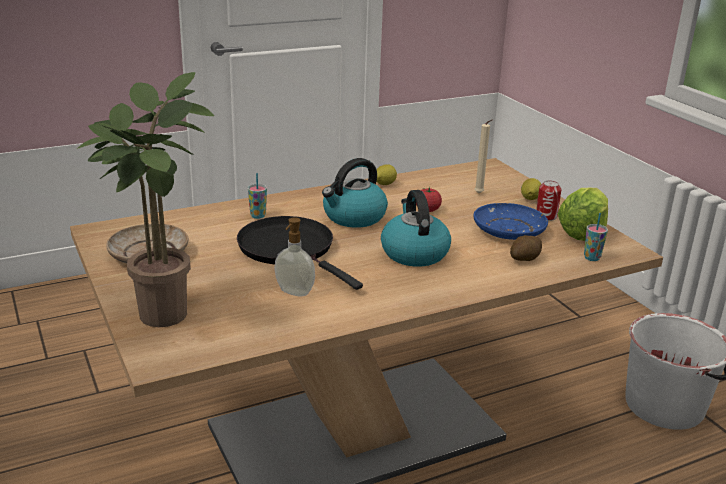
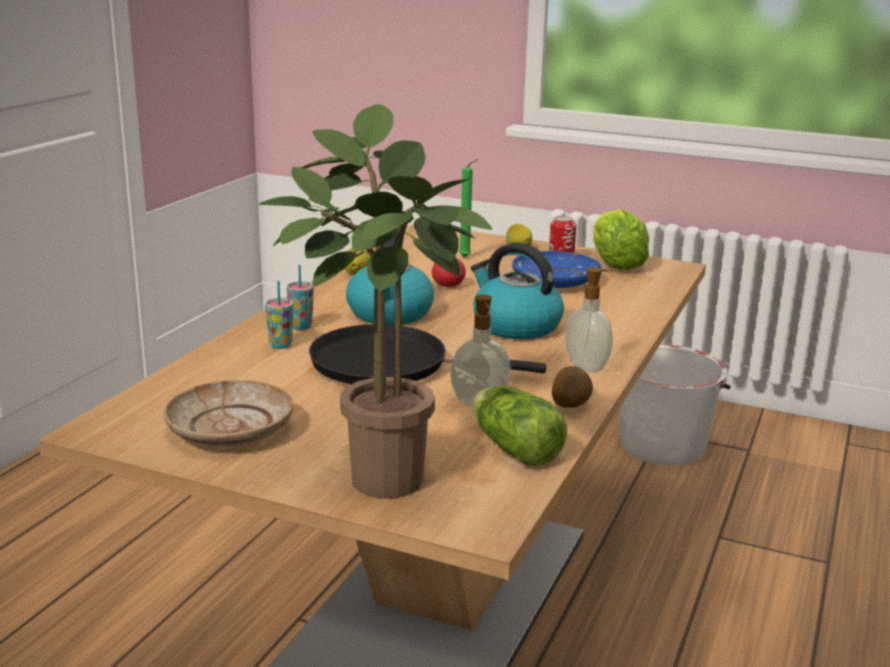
camera: 40 degrees left, 5 degrees down
beige candle [474,119,493,193] -> green candle [459,159,479,257]
potato [510,235,542,261] -> potato moved to [552,366,593,408]
cup [584,213,608,261] -> cup moved to [287,265,314,330]
none -> lettuce [472,386,567,466]
none -> soap dispenser [565,267,613,372]

